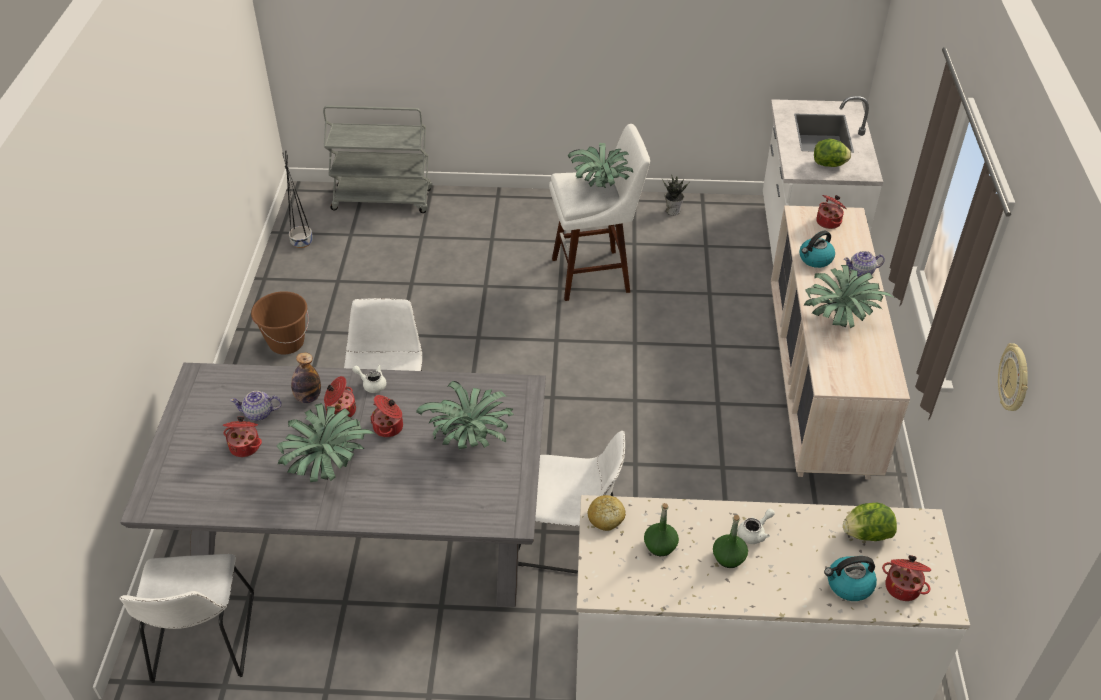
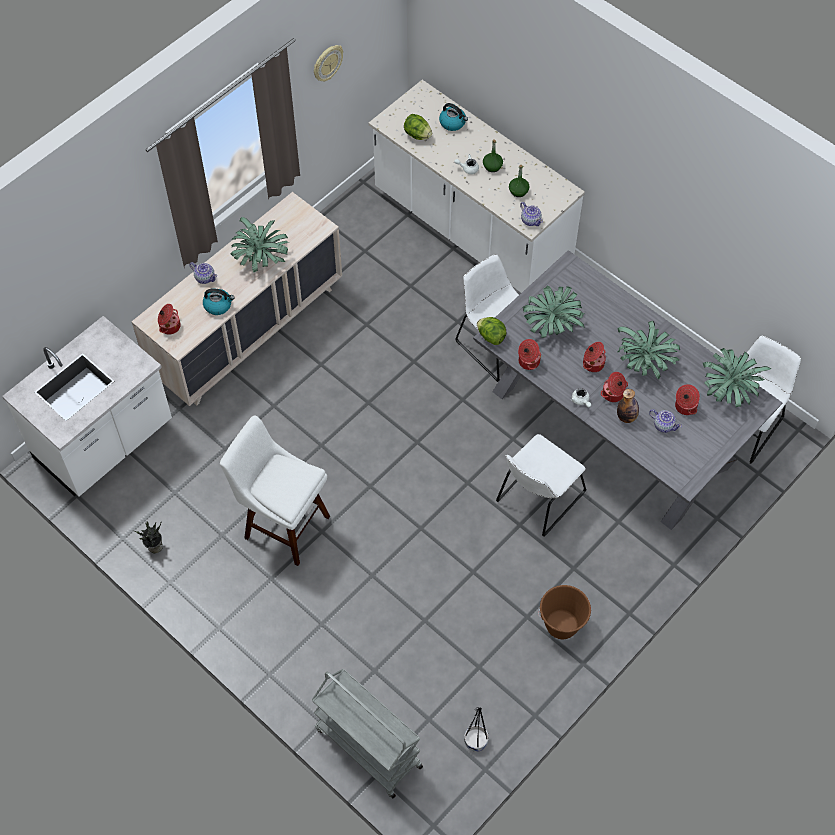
camera: 140 degrees left, 15 degrees up
potted plant [568,143,633,188] -> potted plant moved to [703,348,771,407]
bread [587,495,626,531] -> teapot [520,202,543,226]
lettuce [814,139,851,167] -> lettuce moved to [477,317,506,345]
cooking pot [882,555,931,601] -> cooking pot moved to [518,339,541,370]

